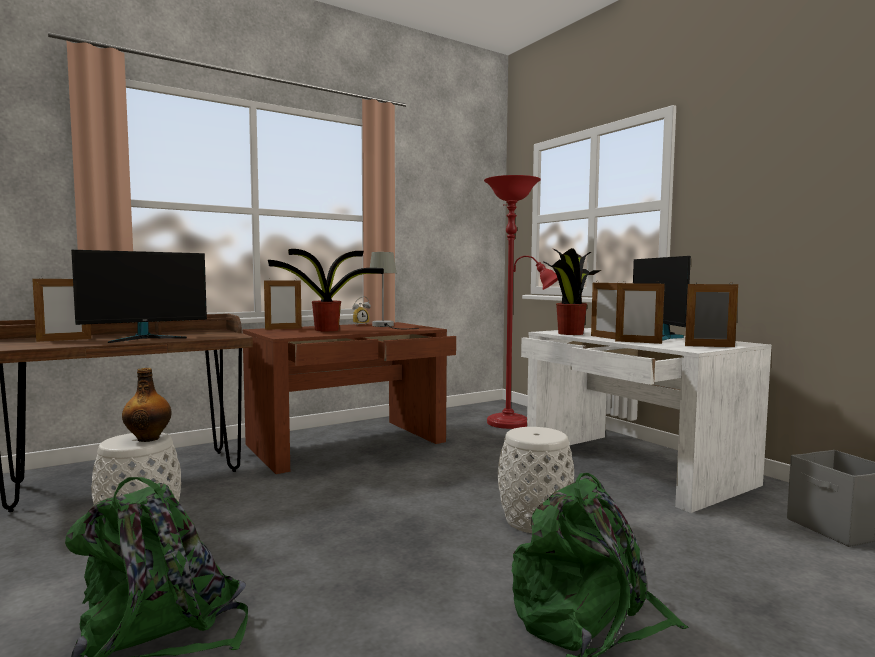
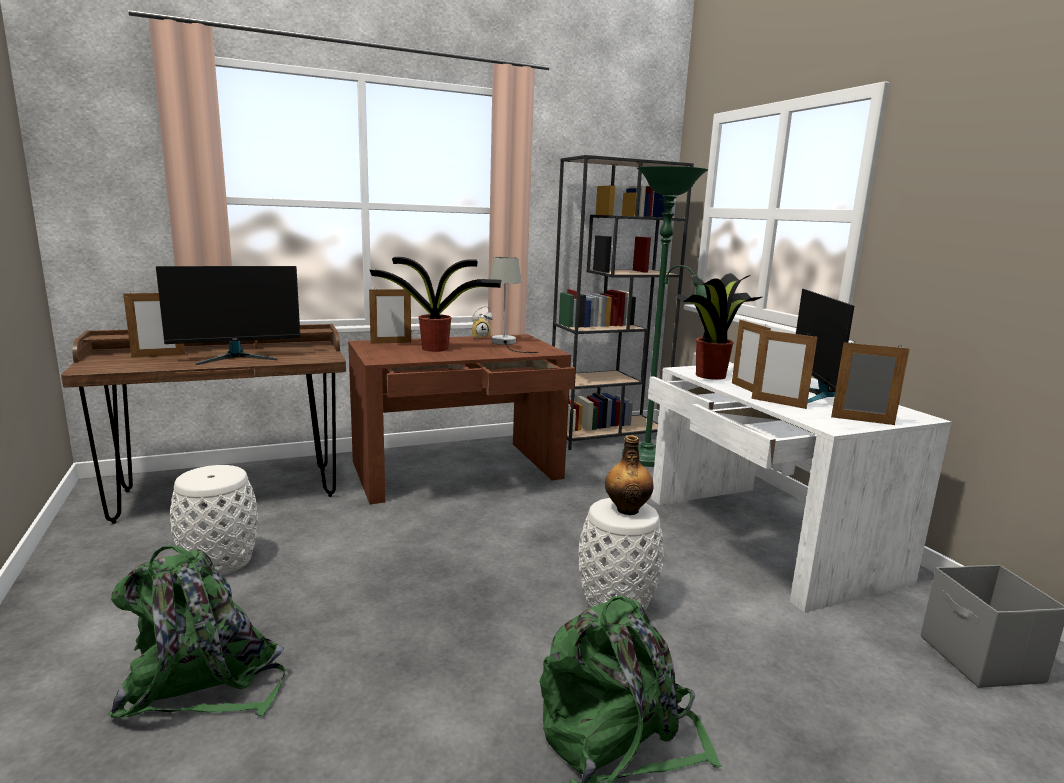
camera: 10 degrees right, 10 degrees up
bottle [122,368,171,442] -> bottle moved to [605,435,654,515]
red floor lamp [484,175,558,429] -> green floor lamp [622,166,708,467]
none -> bookcase [552,155,694,450]

